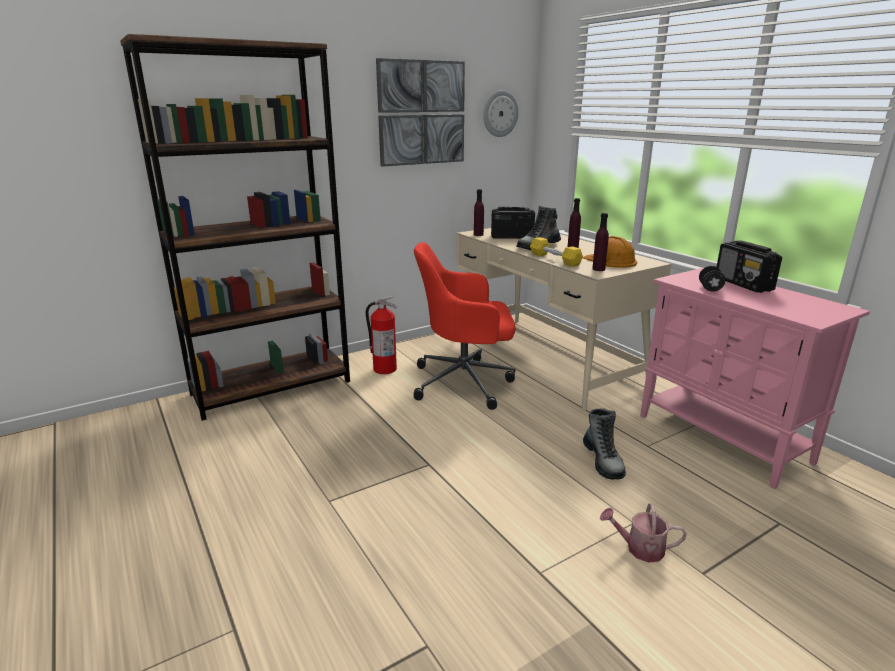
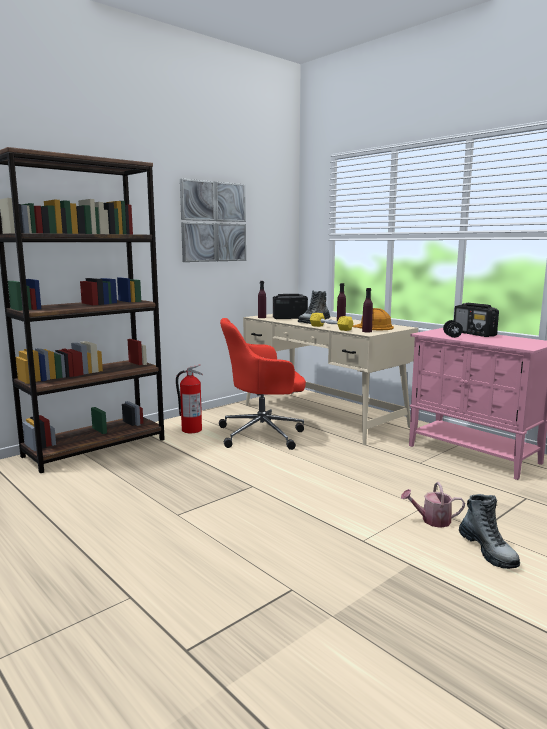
camera: 10 degrees left, 10 degrees down
wall clock [483,90,518,137] -> none
boot [583,408,626,479] -> boot moved to [459,494,520,569]

